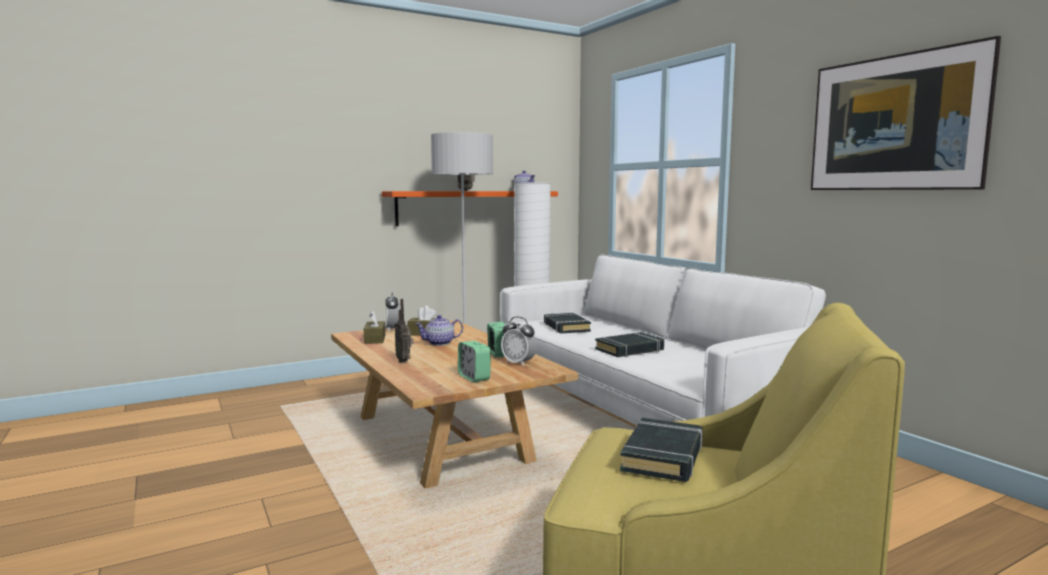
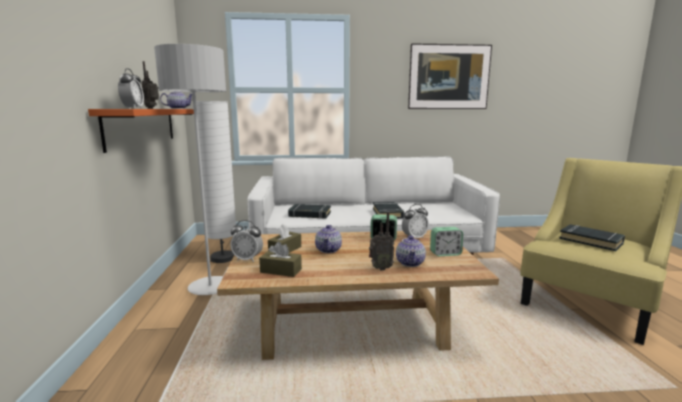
camera: 65 degrees left, 5 degrees up
none -> alarm clock [118,68,144,109]
none -> teapot [396,235,426,267]

